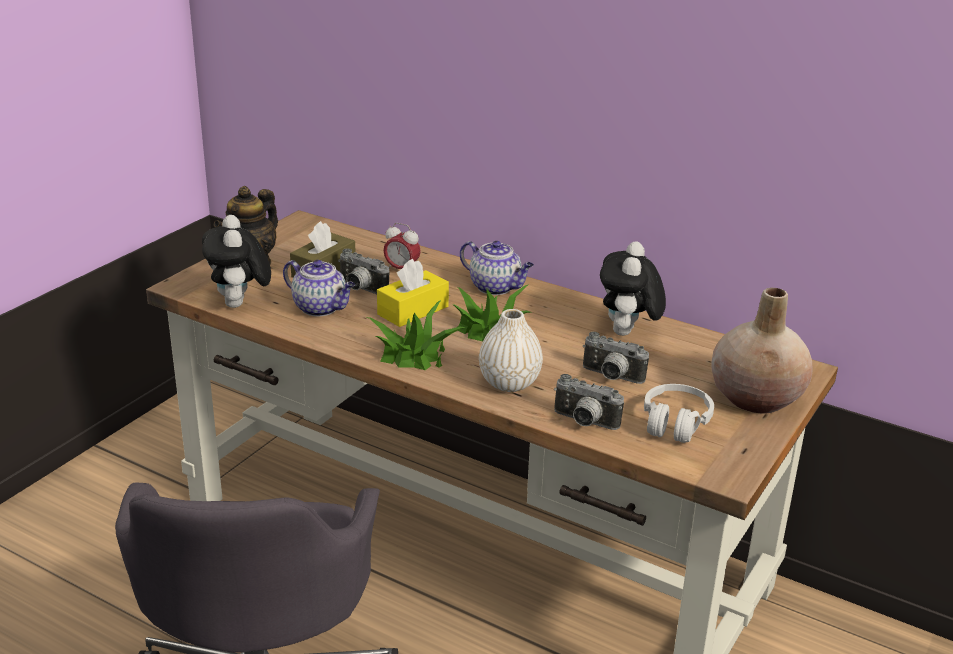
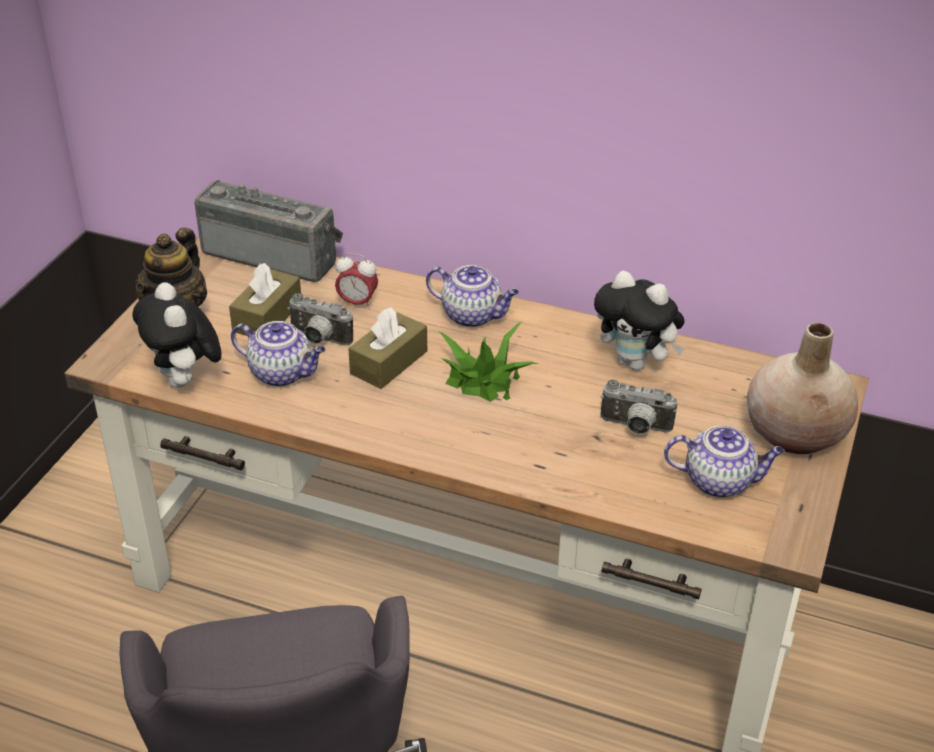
camera: 10 degrees left, 10 degrees up
potted plant [367,300,467,370] -> none
yellow tissue box [377,259,449,327] -> brown tissue box [348,307,427,389]
white vase [479,309,543,392] -> none
camera [554,374,624,430] -> none
plush toy [600,241,666,336] -> plush toy turned 60 degrees counterclockwise [594,271,685,370]
white headphones [644,384,714,443] -> teapot [664,425,785,498]
none -> radio [194,180,343,282]

